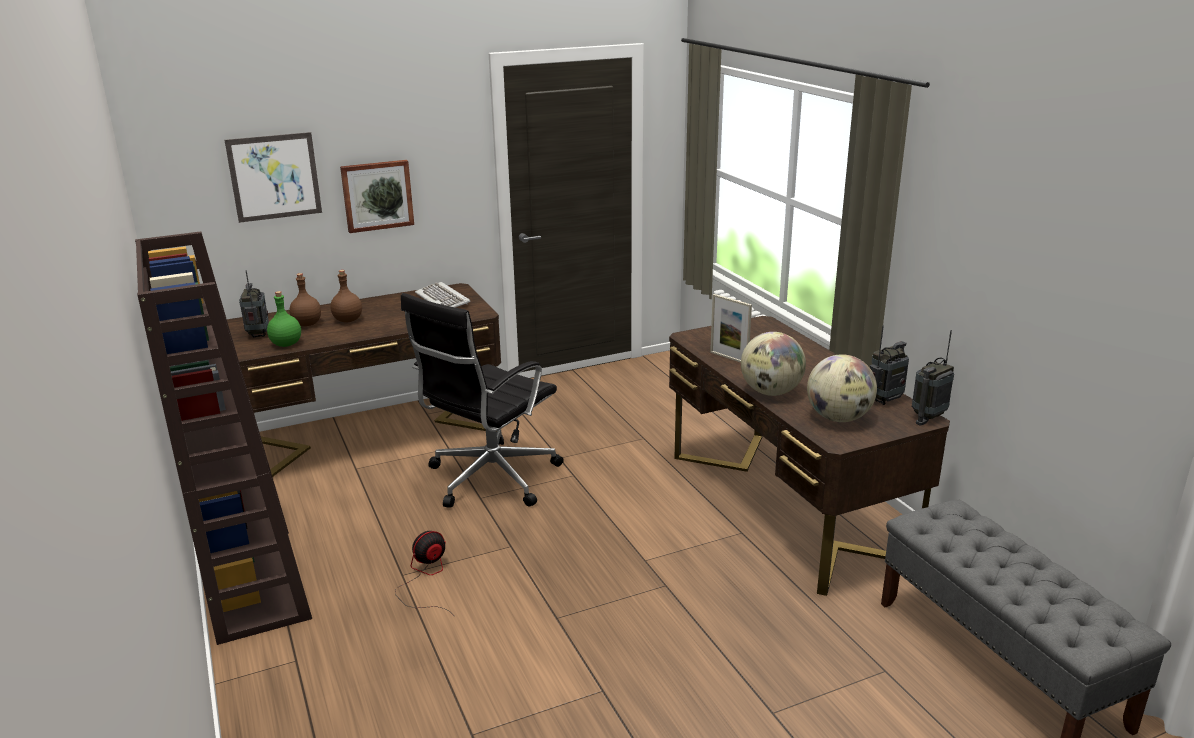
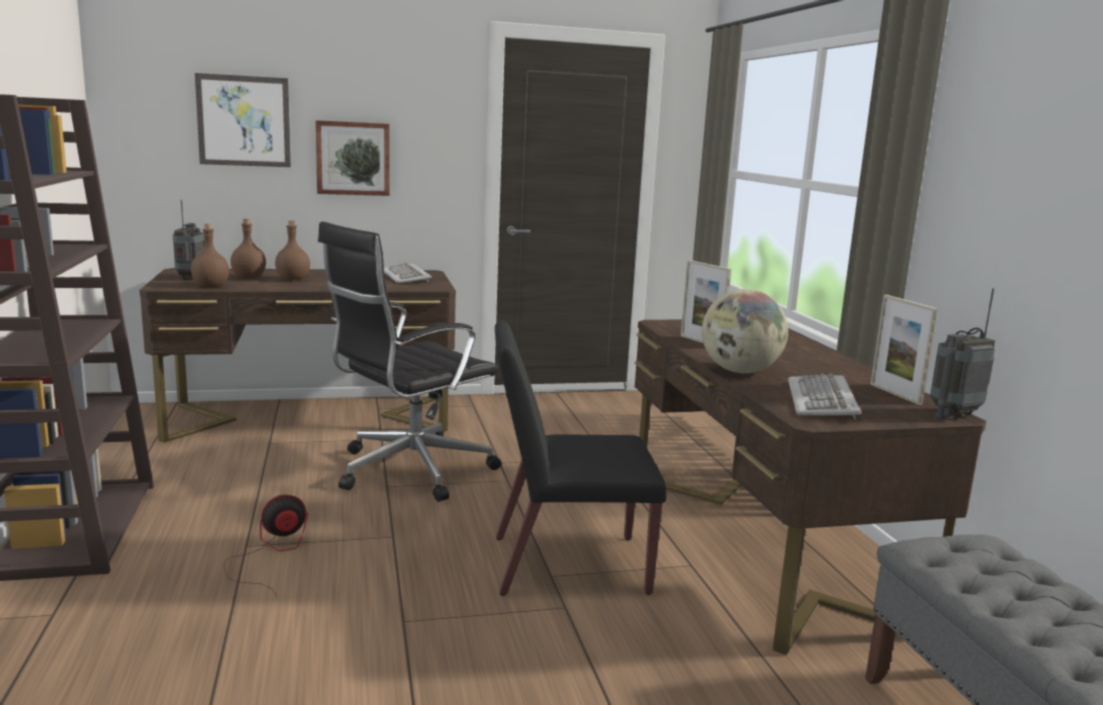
camera: 10 degrees right, 10 degrees down
green bottle [267,291,301,347] -> brown bottle [191,224,229,287]
globe [807,354,877,422] -> keyboard [788,373,861,419]
radio [870,325,909,405] -> picture frame [870,295,938,405]
none -> black chair [495,320,666,596]

